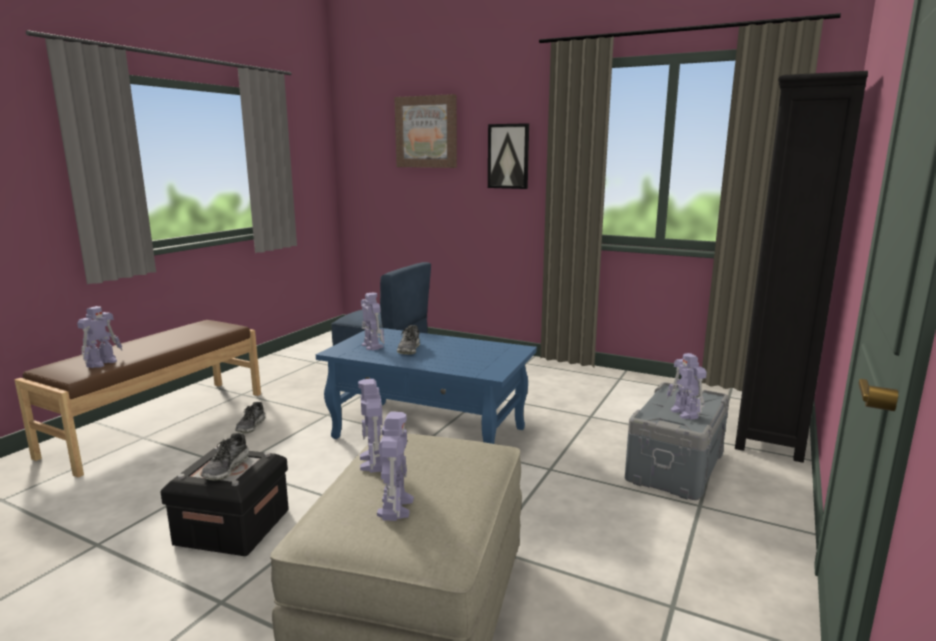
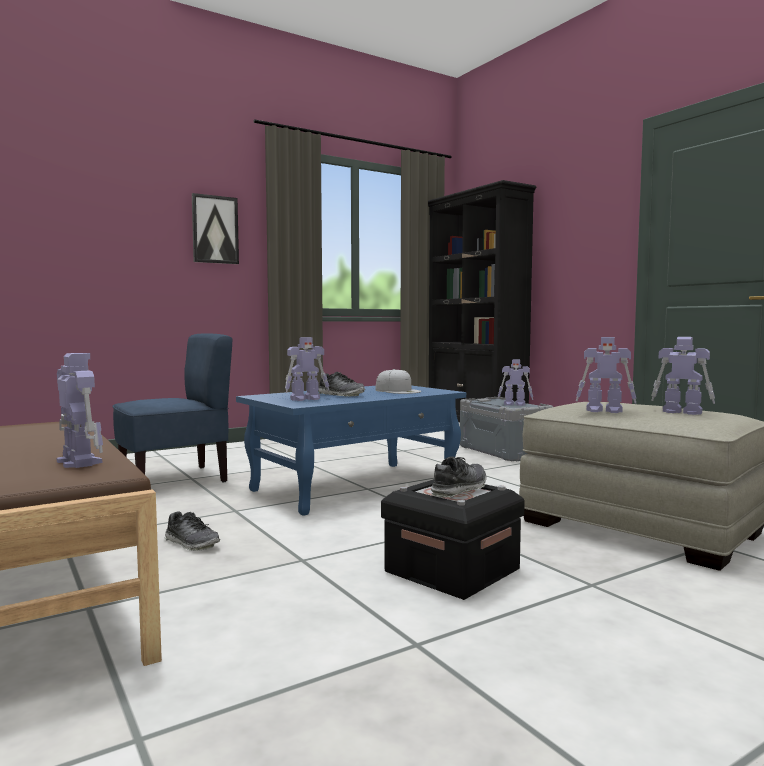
camera: 60 degrees left, 10 degrees down
shoe [201,433,249,481] -> shoe turned 90 degrees counterclockwise [431,456,487,497]
toy robot [361,293,384,350] -> toy robot turned 150 degrees clockwise [285,337,329,401]
picture [394,94,457,168] -> none
none -> white cap [376,369,421,394]

